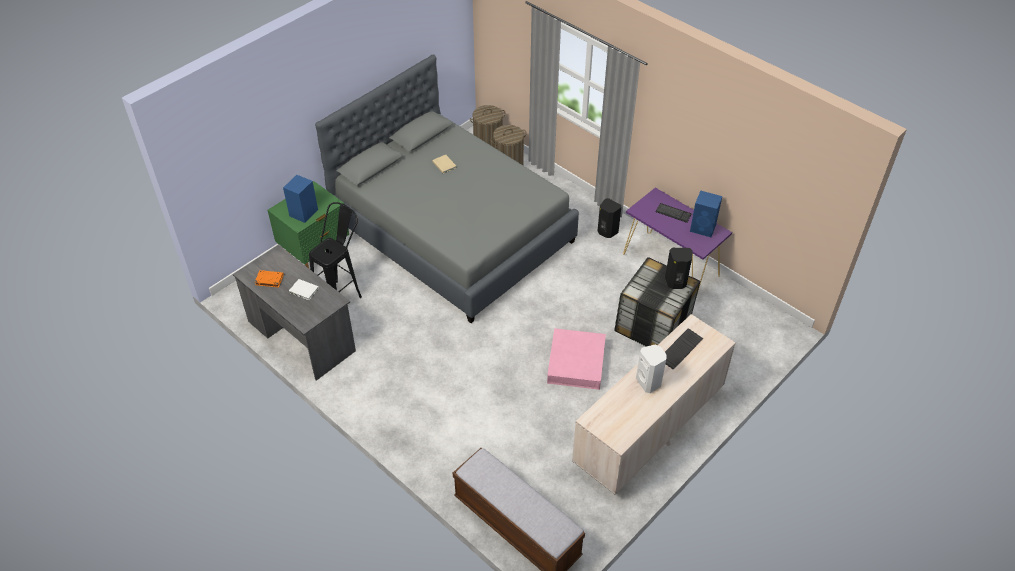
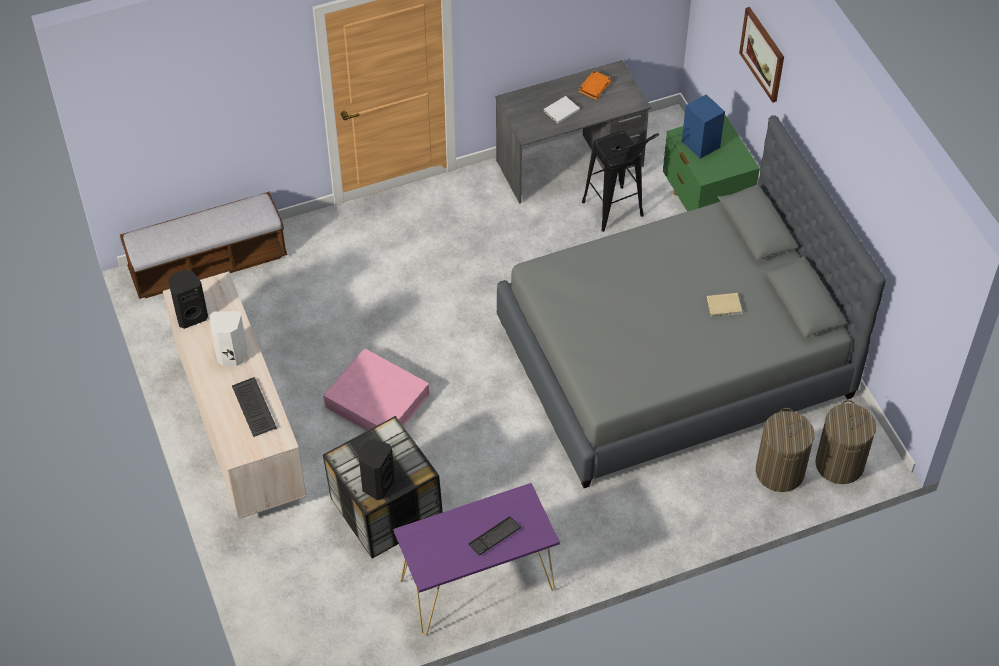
camera: 115 degrees right, 5 degrees up
black speaker [598,198,621,238] -> black speaker moved to [168,270,208,329]
blue speaker [690,191,722,237] -> none
none -> picture [739,7,784,103]

